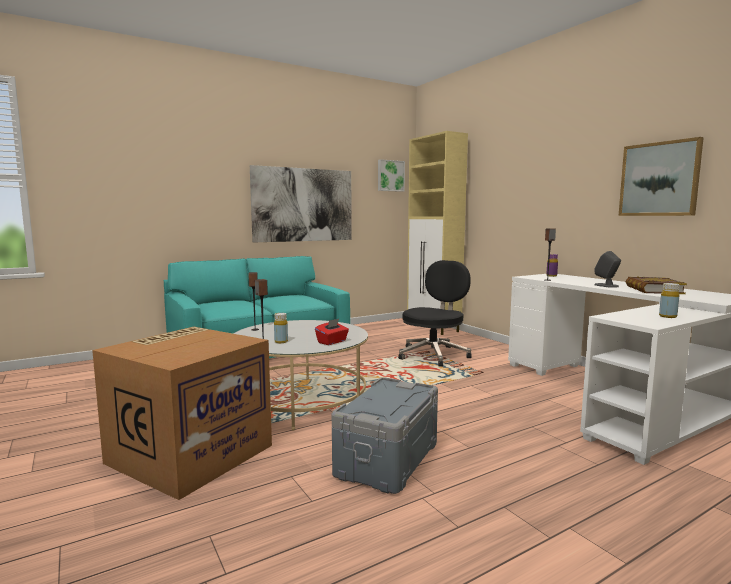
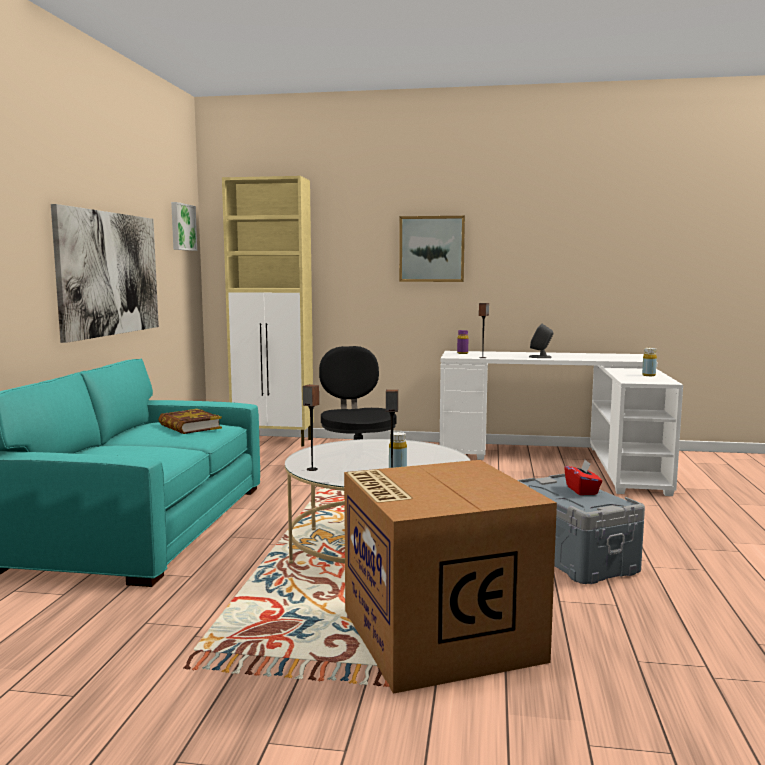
camera: 50 degrees left, 0 degrees up
red tissue box [315,319,349,345] -> red tissue box moved to [564,460,602,495]
picture [619,137,704,216] -> picture moved to [399,216,465,282]
book [626,276,687,294] -> book moved to [158,409,222,434]

